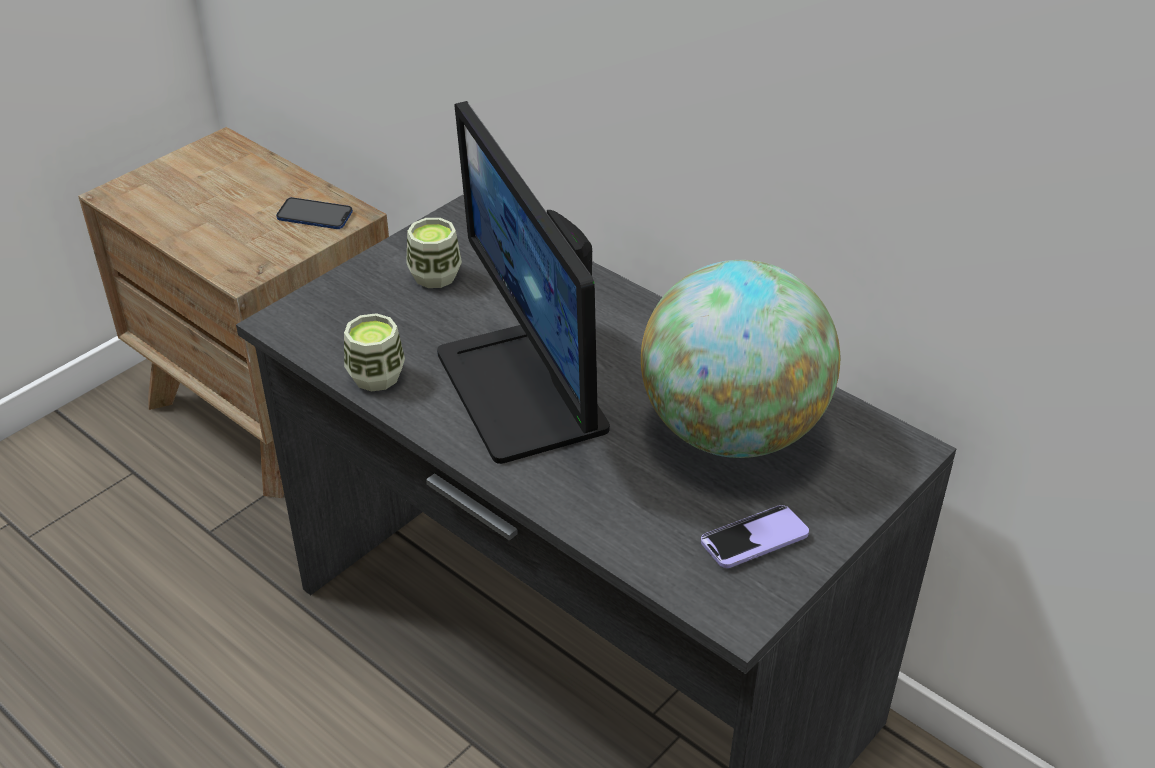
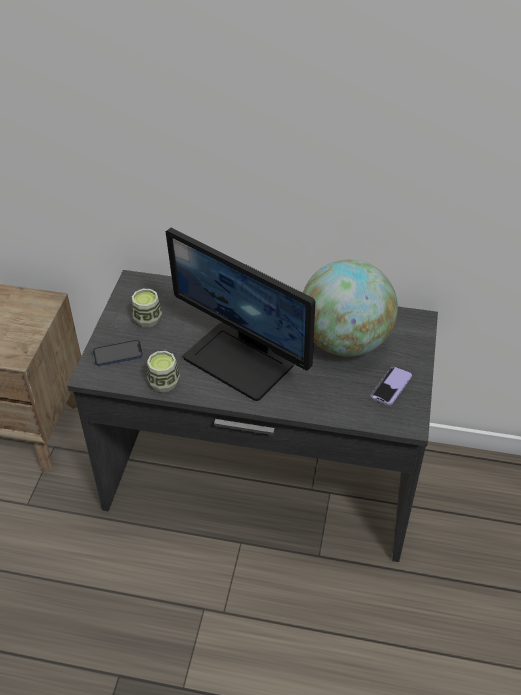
camera: 30 degrees left, 5 degrees up
phone [276,197,353,229] -> phone moved to [93,340,143,366]

